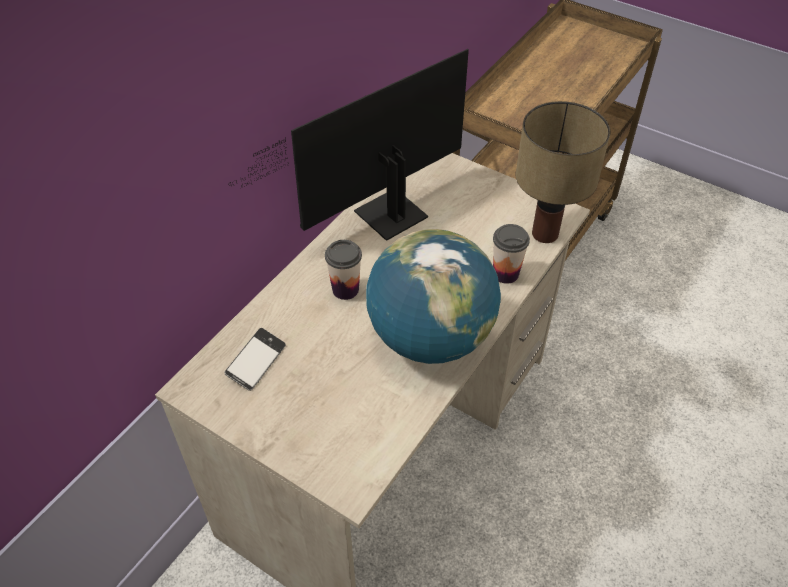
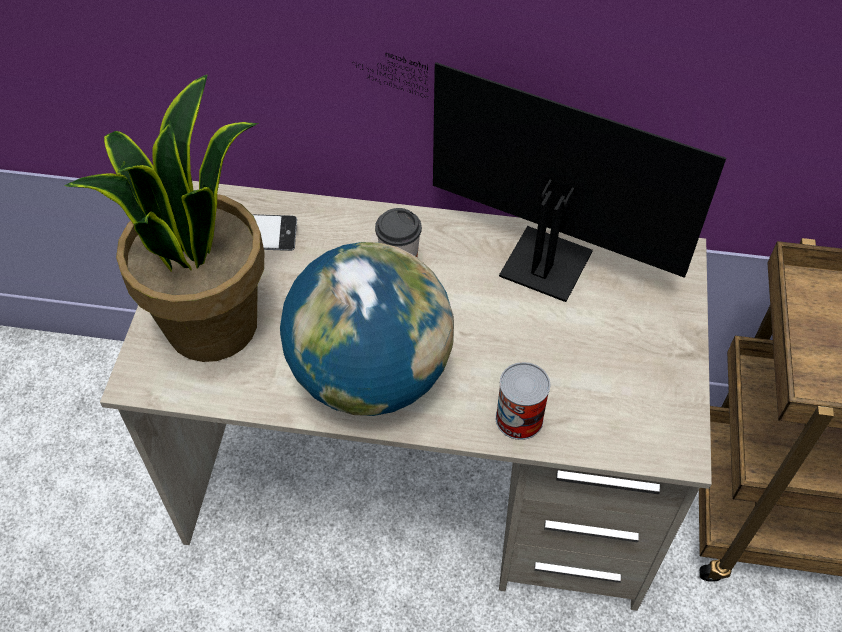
camera: 65 degrees right, 5 degrees up
cup [493,224,530,284] -> can [495,362,550,440]
table lamp [516,101,610,243] -> none
none -> potted plant [64,75,264,362]

